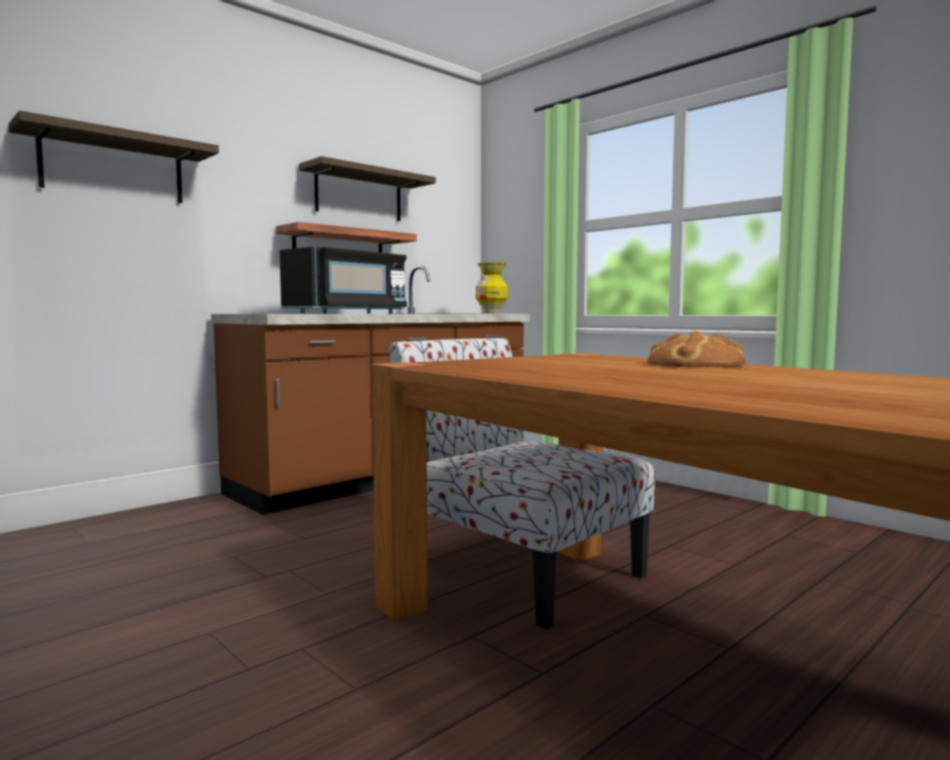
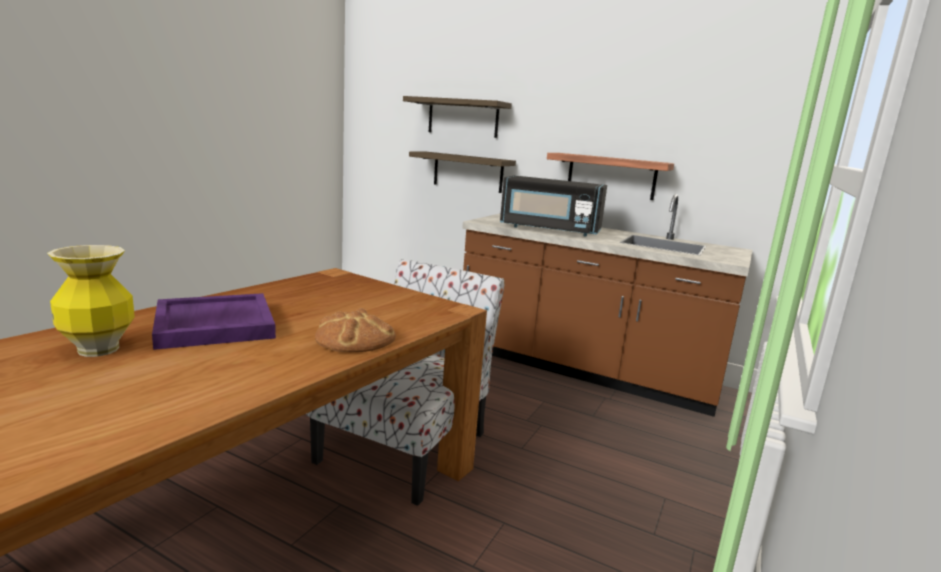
camera: 70 degrees right, 10 degrees up
shelf [299,156,436,221] -> shelf moved to [409,152,516,193]
vase [476,262,508,314] -> vase moved to [47,245,135,357]
none -> purple tray [152,293,276,350]

